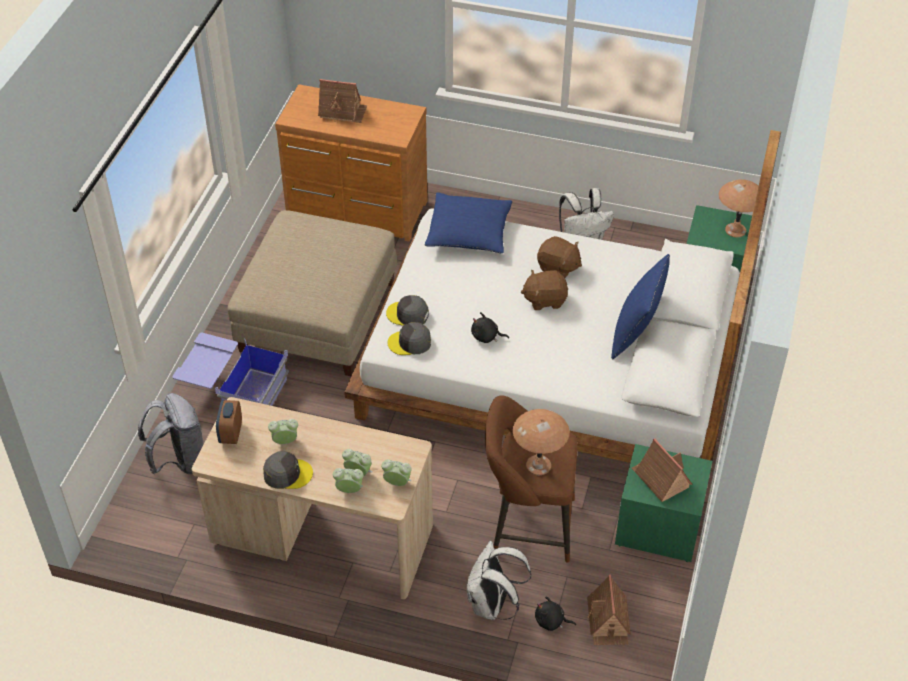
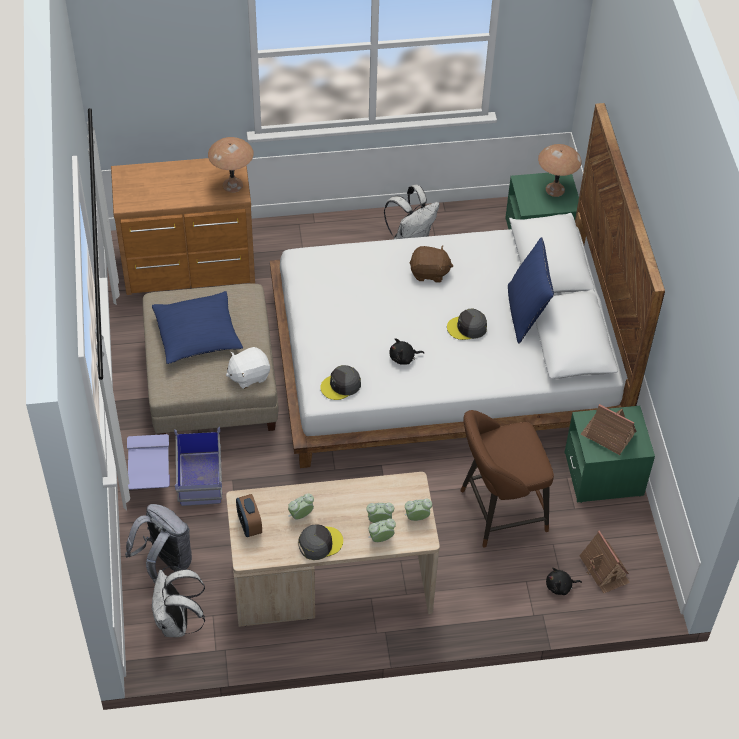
camera: 25 degrees left, 5 degrees up
toy house [318,79,367,123] -> none
grey cap [386,295,429,325] -> grey cap moved to [447,309,487,340]
blue pillow [425,193,512,254] -> blue pillow moved to [152,291,243,364]
white backpack [467,541,531,620] -> white backpack moved to [152,569,205,637]
brown table lamp [513,409,570,475] -> brown table lamp moved to [208,137,254,193]
brown plush toy [521,269,568,310] -> none
none -> white plush toy [226,347,270,389]

